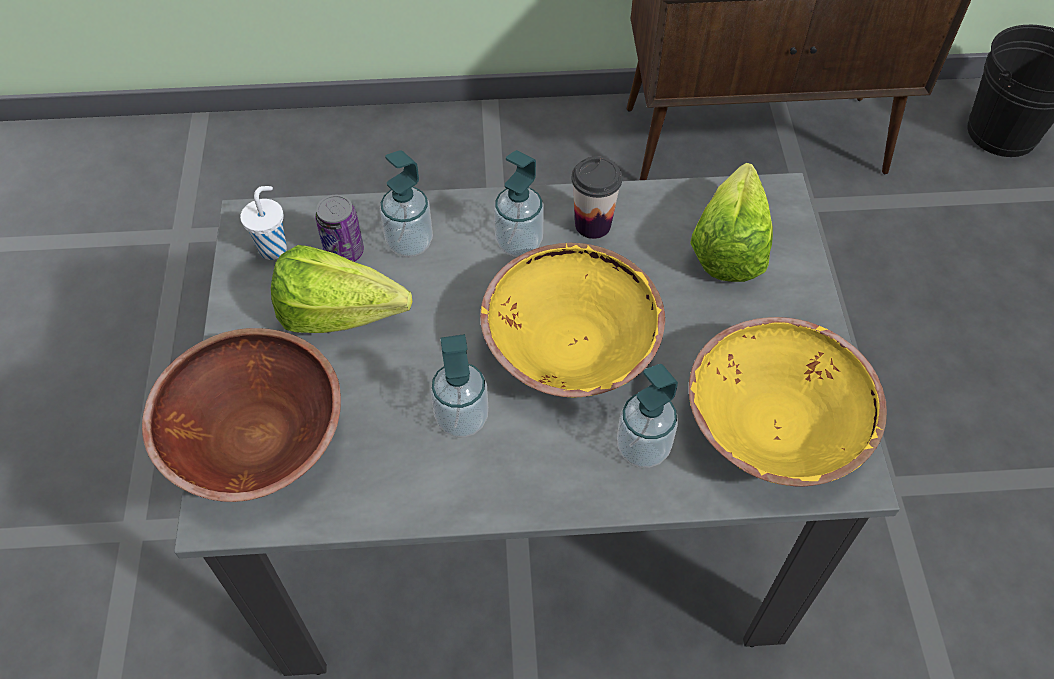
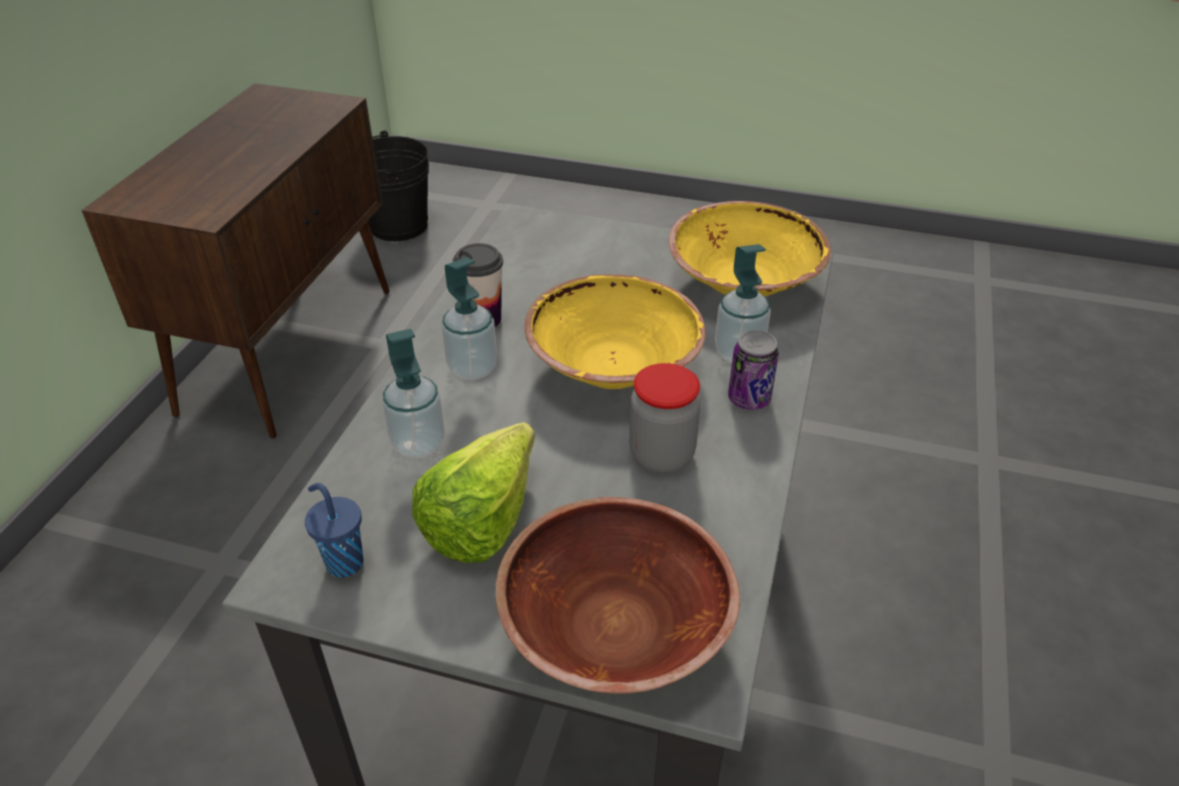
camera: 70 degrees left, 15 degrees down
white cup [240,186,287,260] -> blue cup [305,483,363,577]
can [315,195,364,262] -> can moved to [728,330,779,410]
soap dispenser [431,334,488,438] -> jar [629,363,701,473]
lettuce [690,163,773,282] -> none

